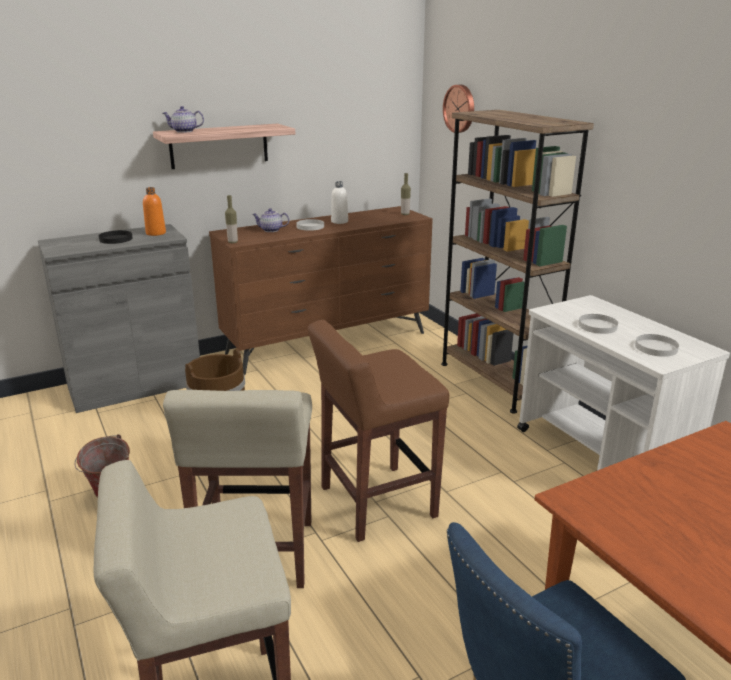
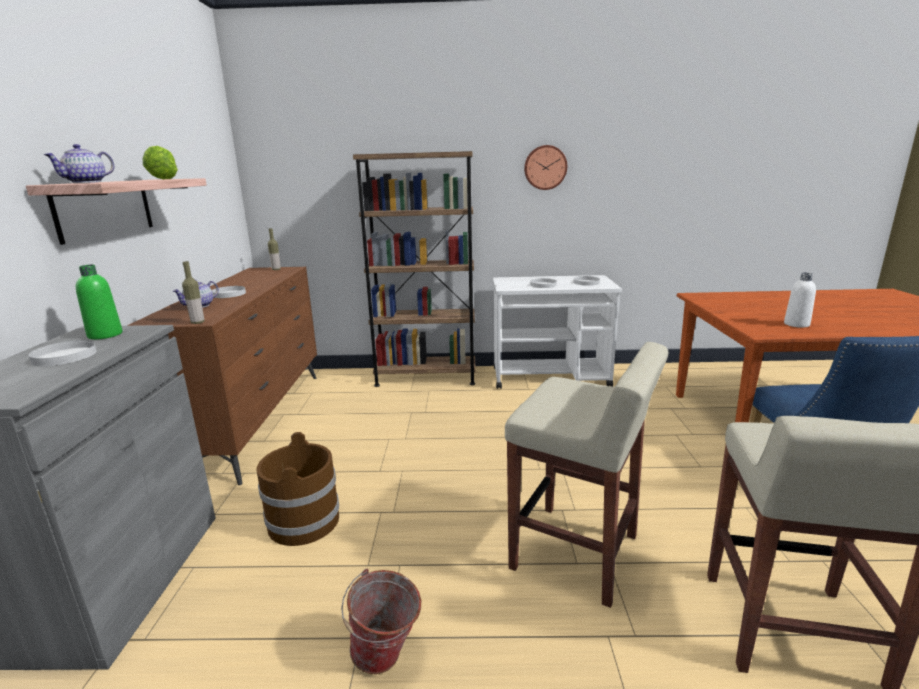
camera: 60 degrees left, 5 degrees down
black plate [99,230,133,244] -> white plate [28,340,97,366]
orange bottle [143,187,166,236] -> green bottle [76,265,122,340]
brown stool [308,320,449,542] -> none
white bottle [331,181,348,224] -> white bottle moved to [784,273,816,328]
wall clock [443,85,474,133] -> wall clock moved to [524,145,567,190]
none -> lettuce [143,146,178,179]

